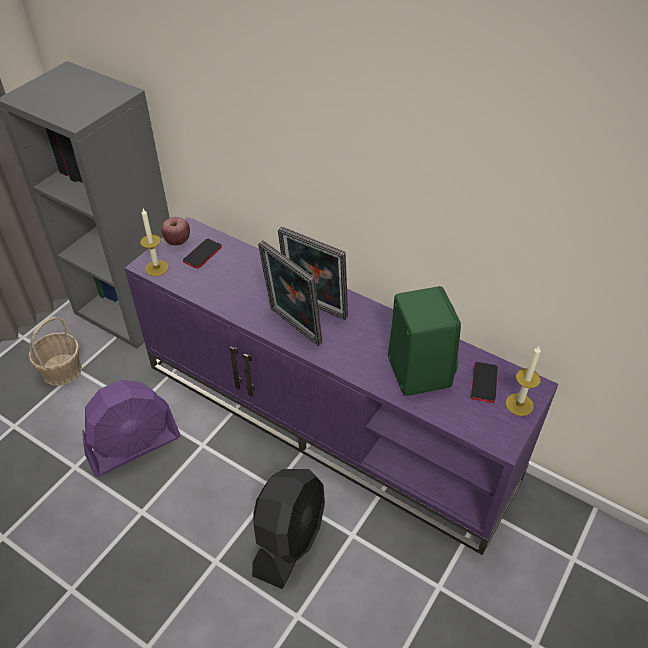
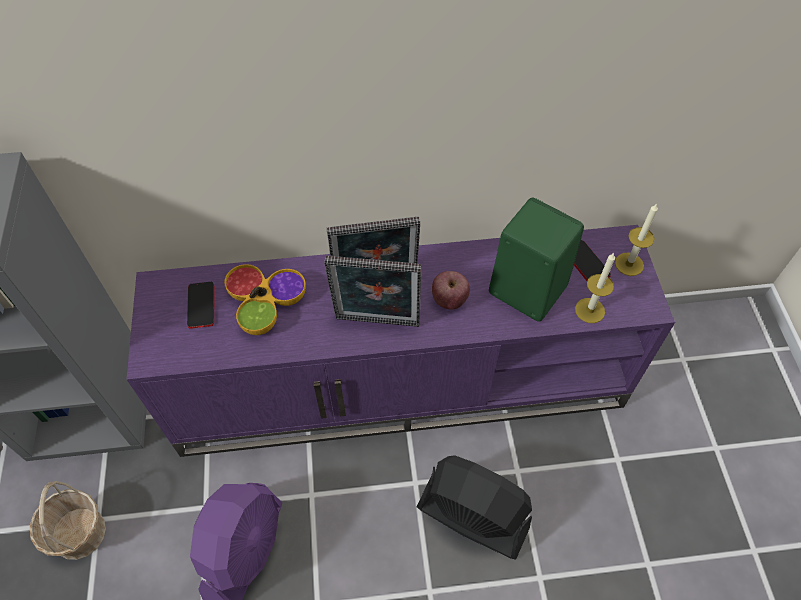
camera: 40 degrees left, 10 degrees up
candle [140,209,169,276] -> candle moved to [575,252,615,323]
apple [161,217,190,245] -> apple moved to [432,271,470,309]
black fan [252,469,325,589] -> black fan turned 45 degrees counterclockwise [417,455,532,560]
none -> bowl [224,264,306,335]

